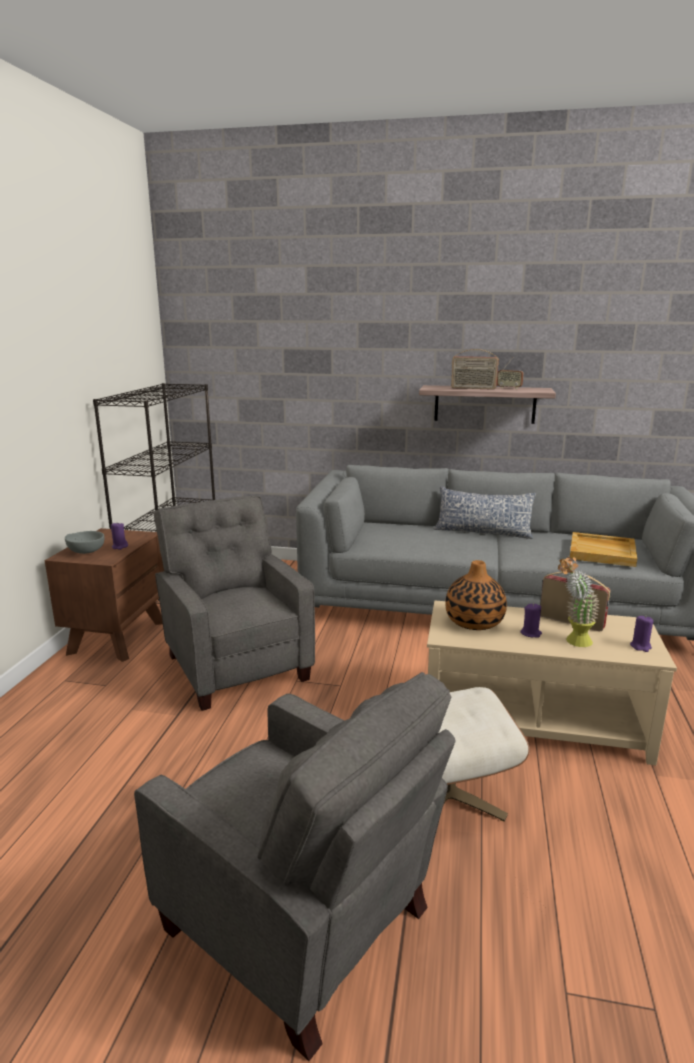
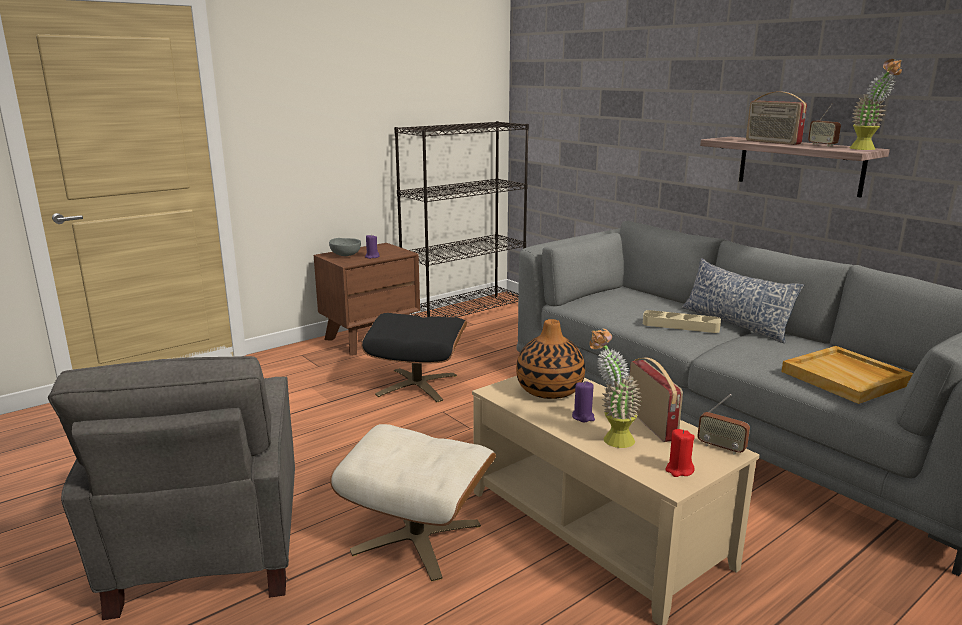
camera: 40 degrees right, 0 degrees up
grey armchair [154,495,315,711] -> black ottoman [361,313,467,402]
purple candle [630,615,653,652] -> red candle [665,429,695,477]
none -> beige tray [643,310,721,333]
none -> radio [697,394,750,455]
none -> potted plant [850,59,902,150]

